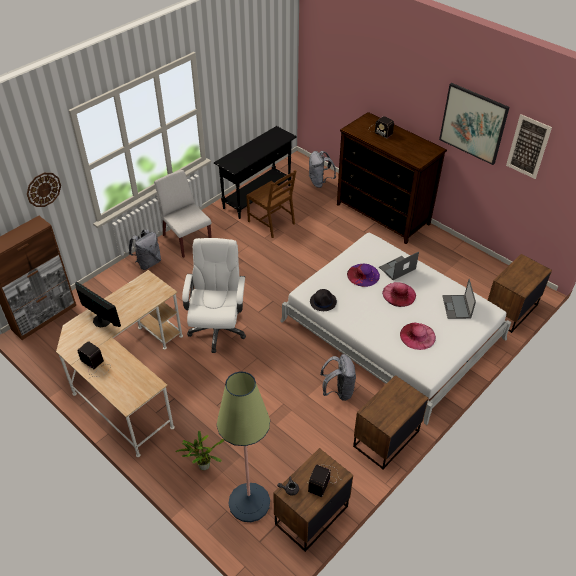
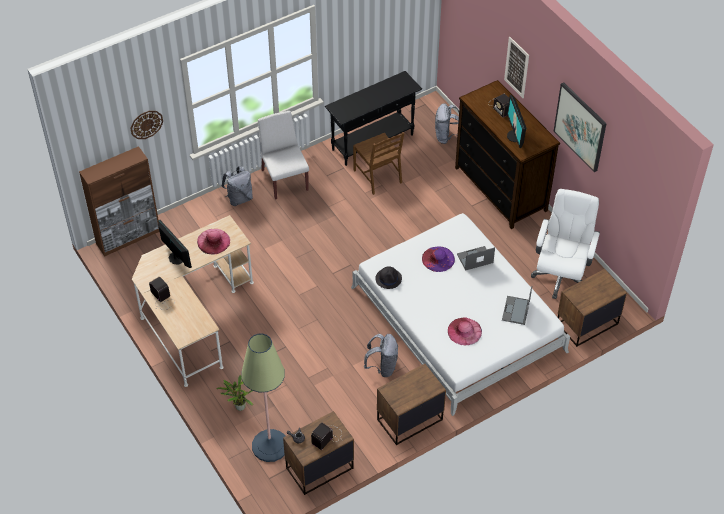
camera: 15 degrees right, 5 degrees up
white office chair [182,238,246,353] -> white office chair moved to [531,189,600,299]
pink hat [382,282,416,307] -> pink hat moved to [197,229,230,254]
picture [506,114,552,179] -> picture moved to [504,36,529,98]
none -> monitor [507,95,526,148]

